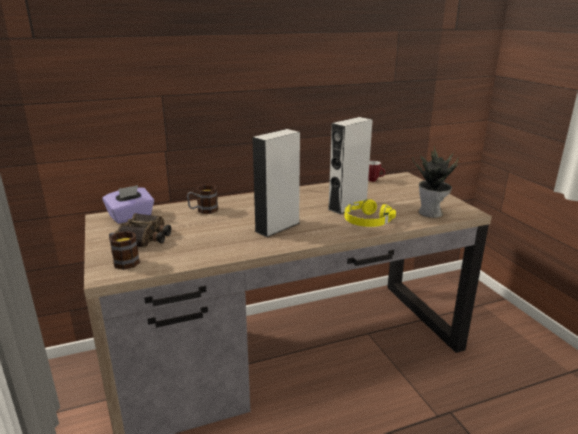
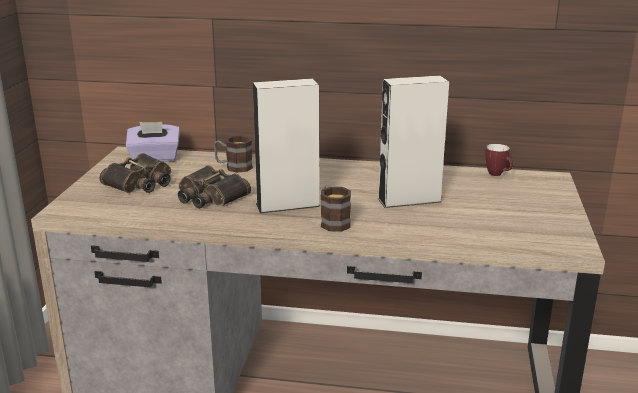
camera: 30 degrees right, 0 degrees up
mug [109,231,140,270] -> mug moved to [321,186,351,232]
yellow headphones [344,199,396,227] -> none
potted plant [413,146,458,218] -> none
none -> binoculars [178,165,251,209]

